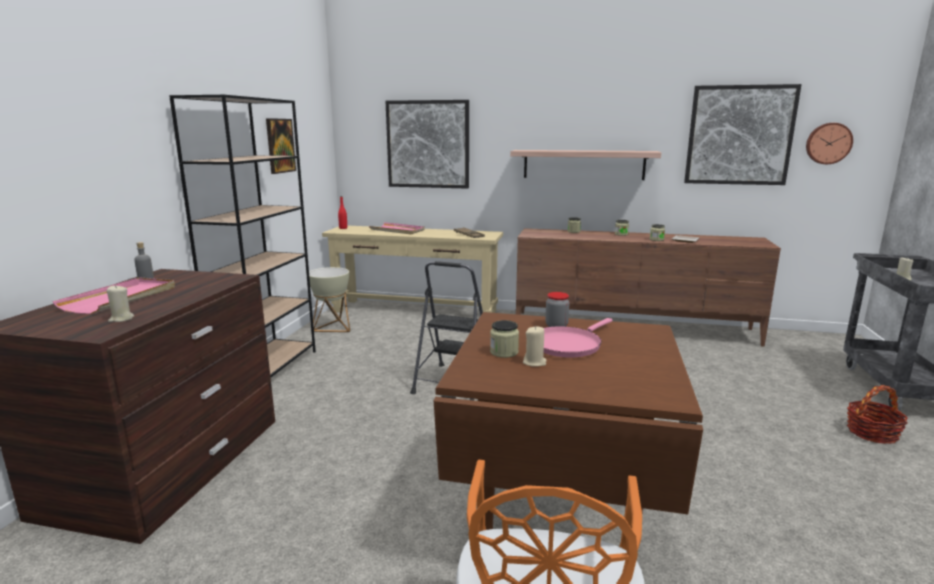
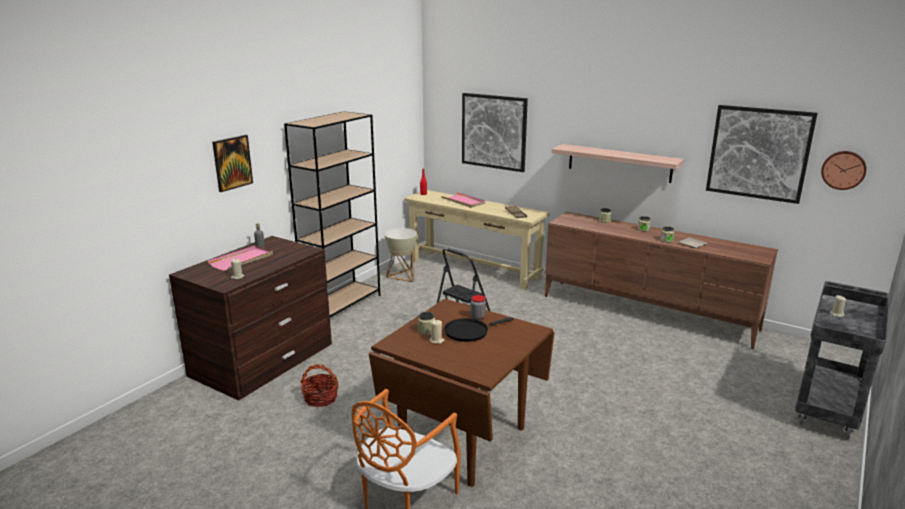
camera: 20 degrees right, 5 degrees up
picture [266,118,296,174] -> picture moved to [212,135,253,192]
pink frying pan [544,318,612,358] -> black frying pan [444,317,514,342]
basket [847,385,908,444] -> basket moved to [300,364,338,407]

